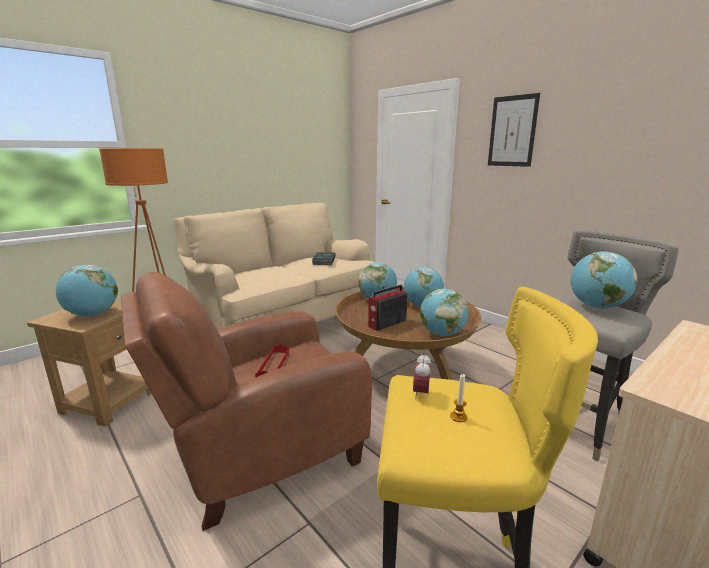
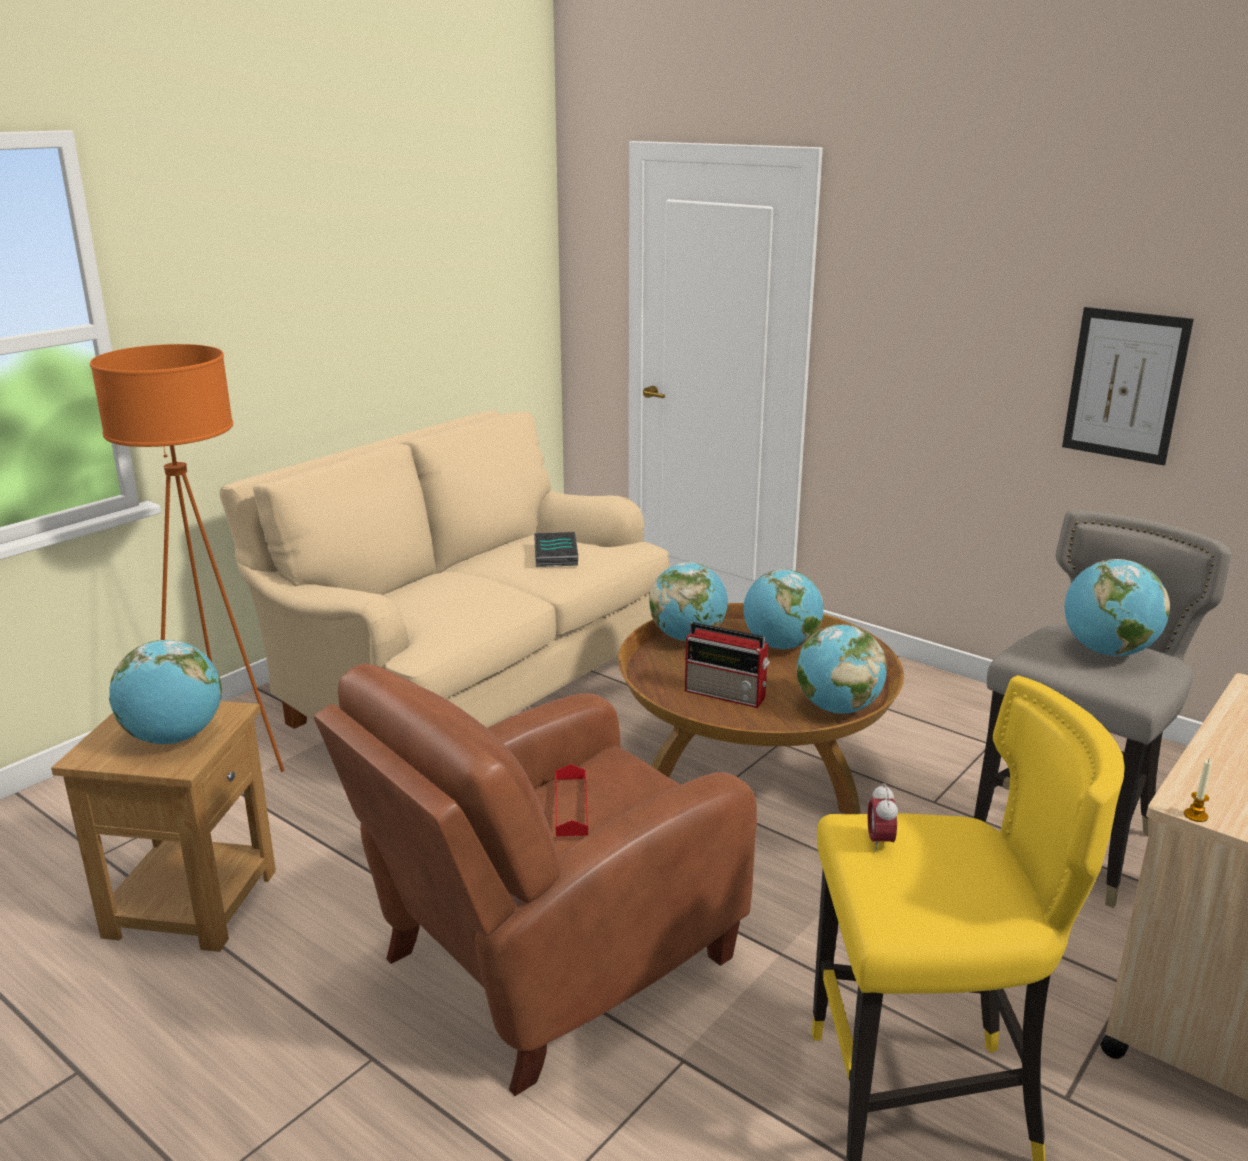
camera: 10 degrees left, 5 degrees up
radio [368,285,407,331] -> radio turned 105 degrees counterclockwise [685,622,770,708]
candle [450,374,467,422] -> candle moved to [1184,760,1212,822]
picture [488,93,540,167] -> picture moved to [1062,307,1194,466]

